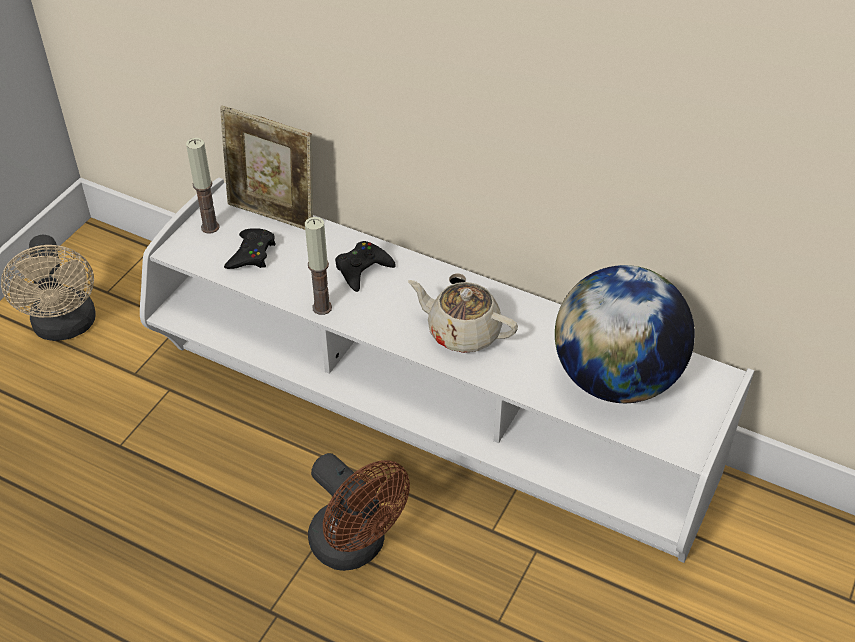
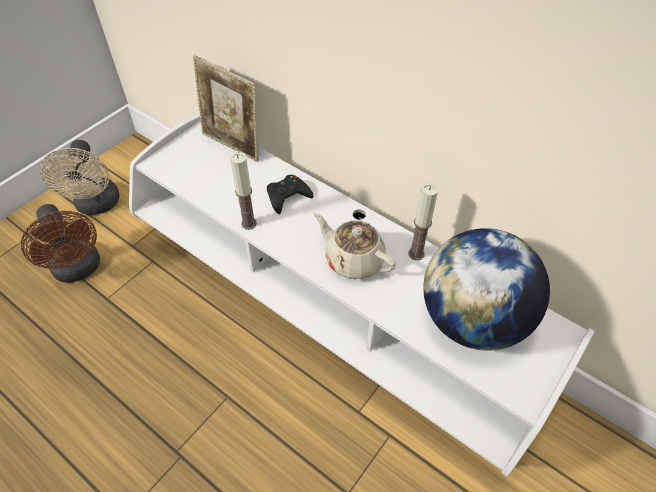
camera: 10 degrees right, 5 degrees up
candle [186,138,220,234] -> candle moved to [408,183,438,260]
black game controller [224,228,276,269] -> none
brown fan [308,453,410,571] -> brown fan moved to [21,204,100,283]

